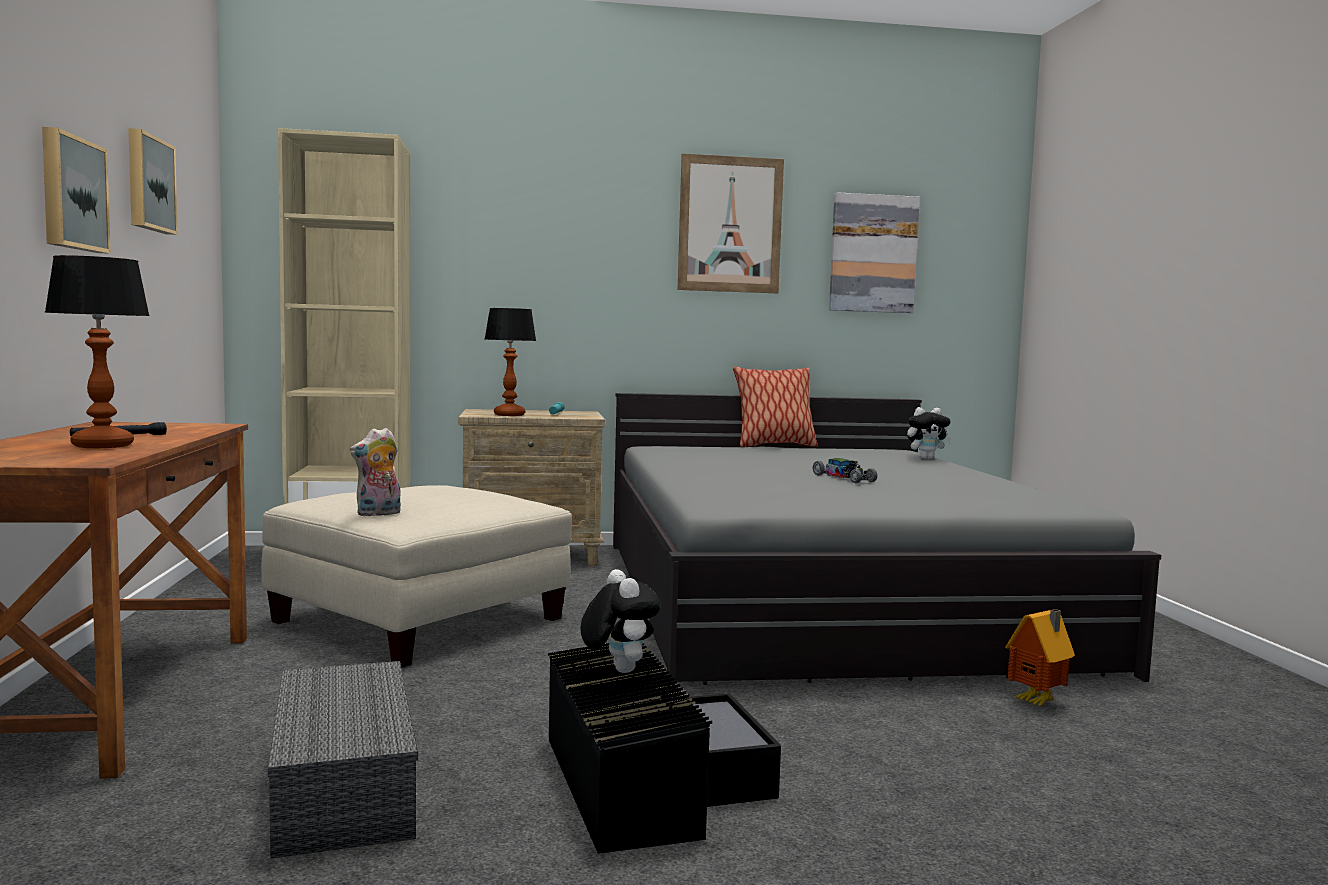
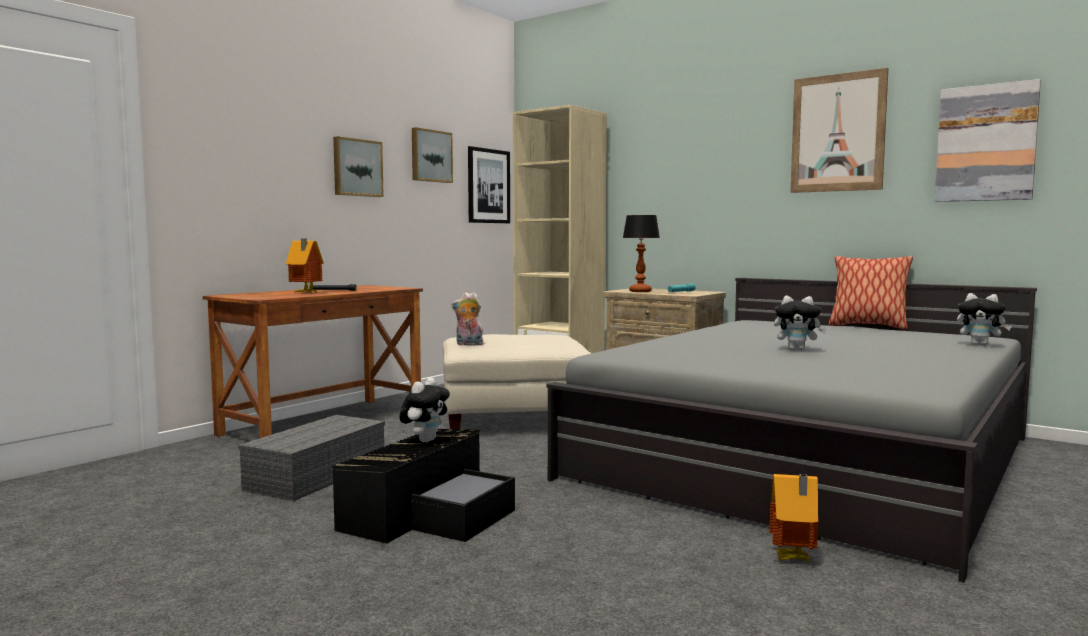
camera: 45 degrees right, 0 degrees up
table lamp [45,255,150,448] -> toy house [286,239,324,293]
toy car [813,458,877,483] -> plush toy [774,295,827,351]
none -> picture [468,146,510,223]

